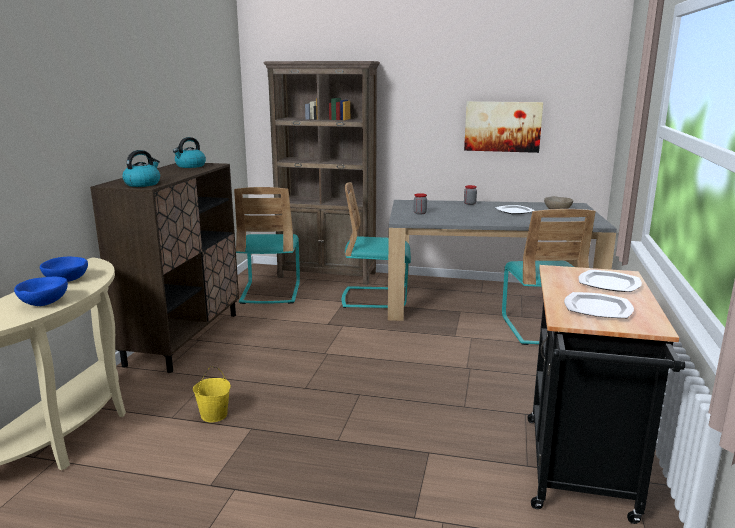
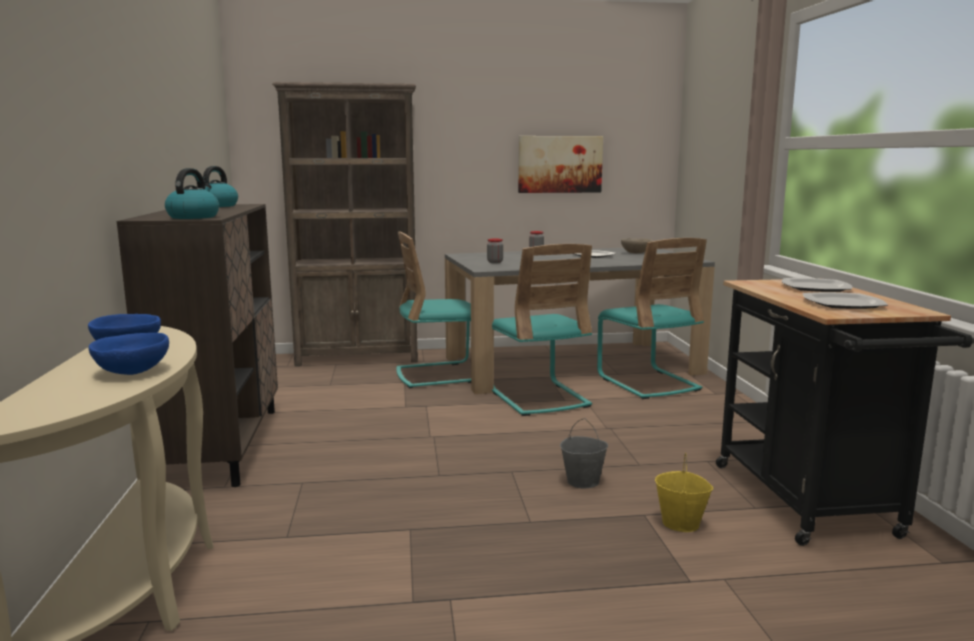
camera: 20 degrees left, 5 degrees down
yellow bucket [193,367,231,422] -> yellow bucket moved to [655,453,713,532]
turquoise chair [234,187,300,304] -> turquoise chair moved to [492,244,592,416]
none -> grey bucket [560,418,608,488]

